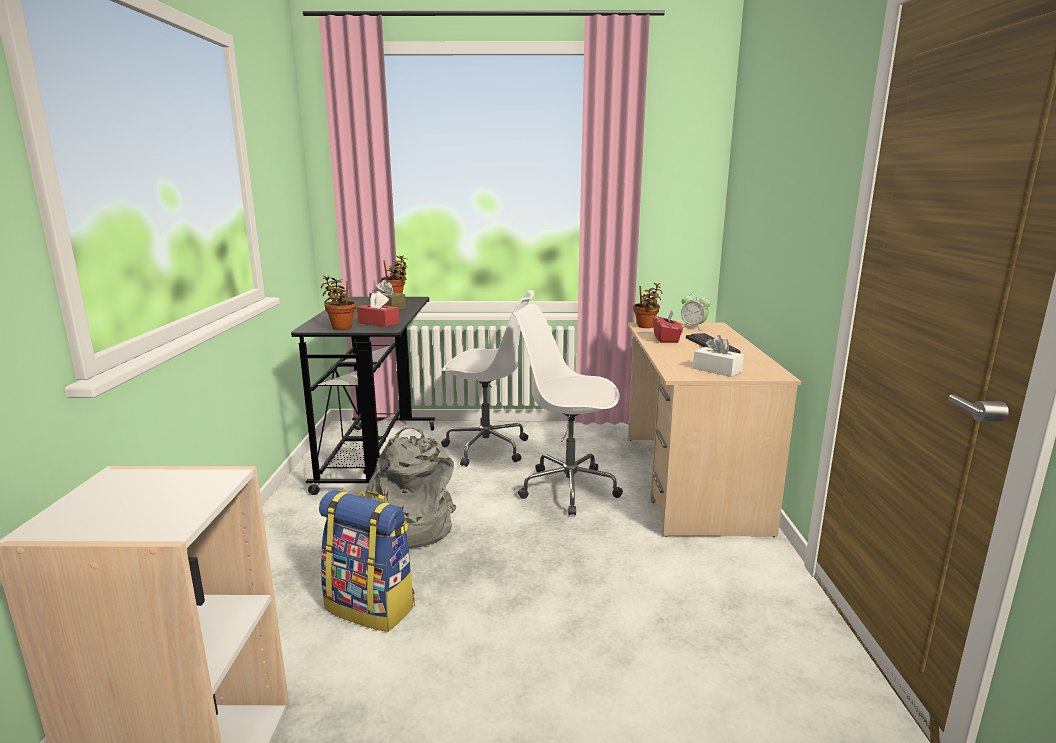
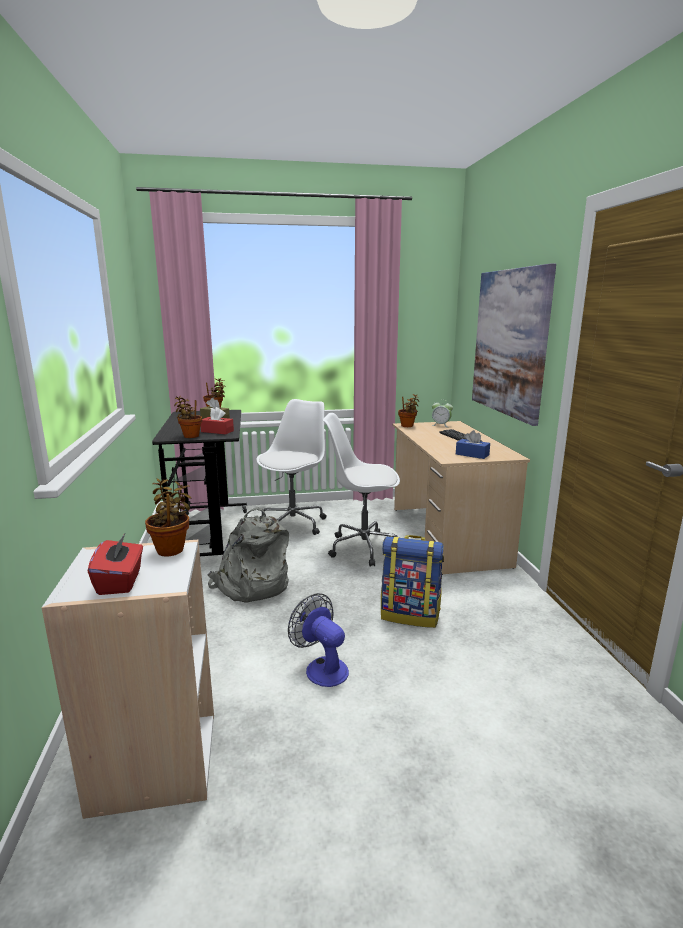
camera: 10 degrees left, 0 degrees up
backpack [319,490,415,632] -> backpack moved to [381,535,444,628]
white office chair [441,290,534,467] -> white office chair turned 60 degrees counterclockwise [257,399,327,535]
red tissue box [653,310,683,343] -> red tissue box moved to [88,532,143,595]
white tissue box [693,335,744,377] -> blue tissue box [456,430,490,459]
none -> potted plant [145,478,192,556]
none -> fan [288,593,349,687]
none -> picture [472,263,556,426]

